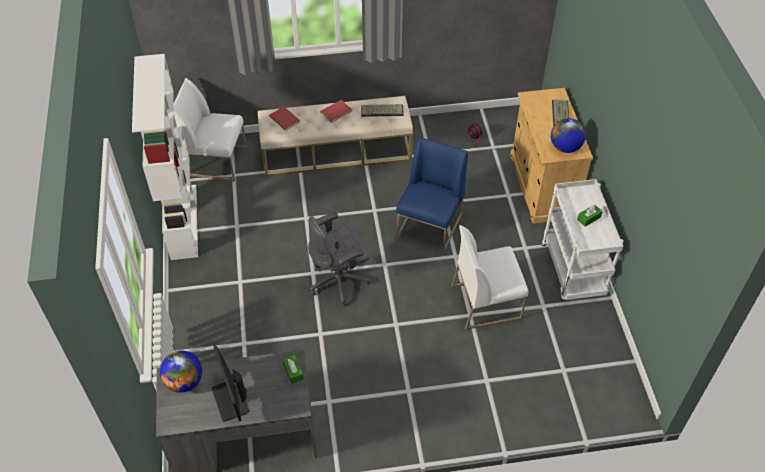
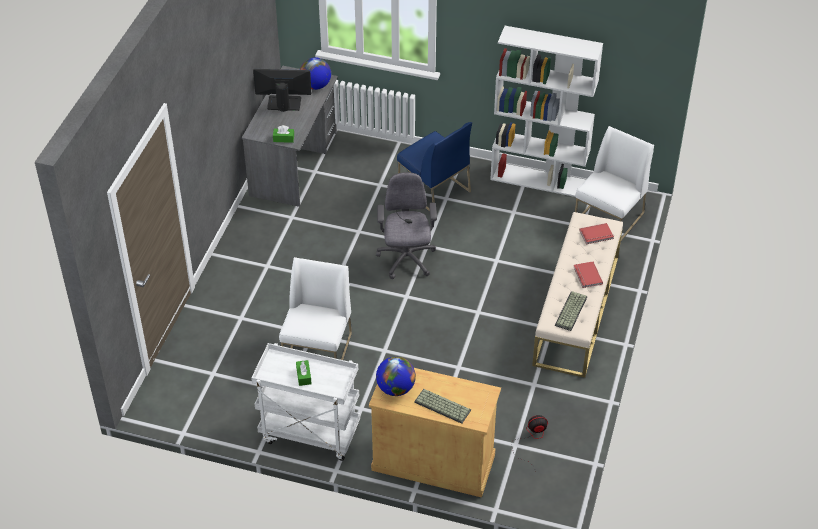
camera: 115 degrees right, 5 degrees down
blue chair [396,137,468,252] -> blue chair moved to [397,122,472,212]

